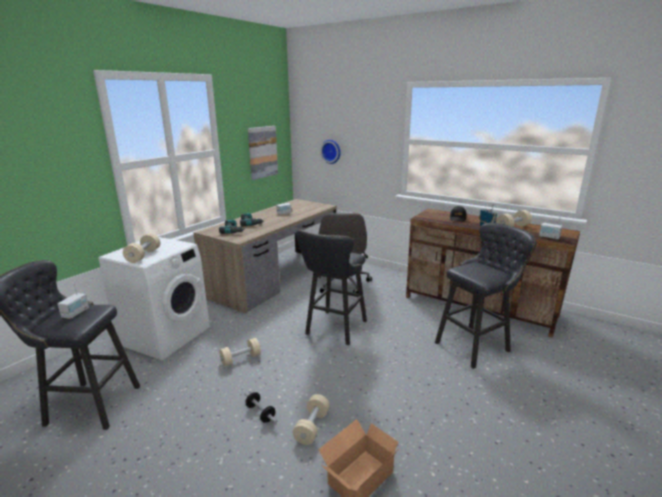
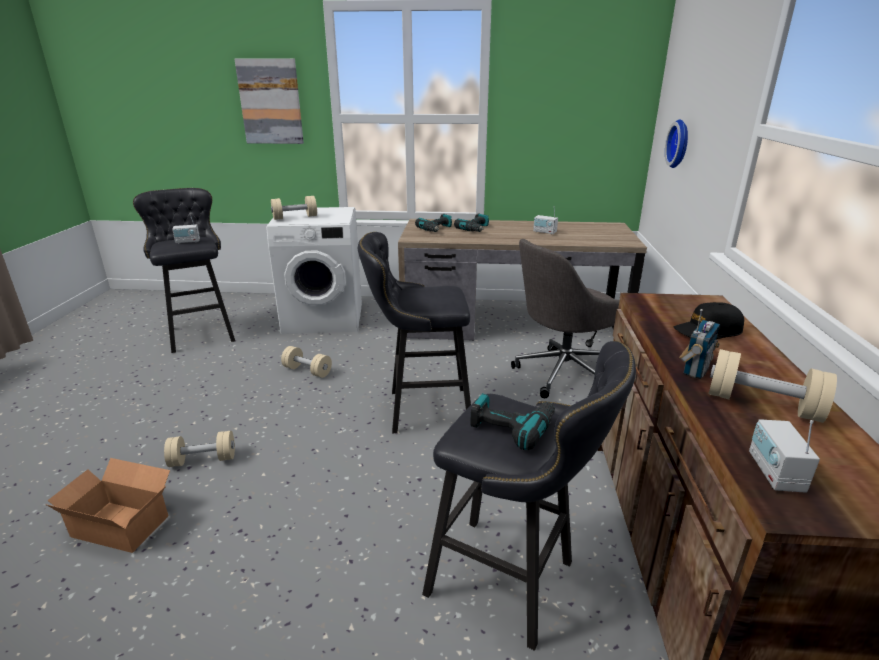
camera: 60 degrees right, 5 degrees up
dumbbell [245,392,277,424] -> none
picture [248,126,278,180] -> picture moved to [234,58,304,144]
none -> power drill [471,393,555,450]

